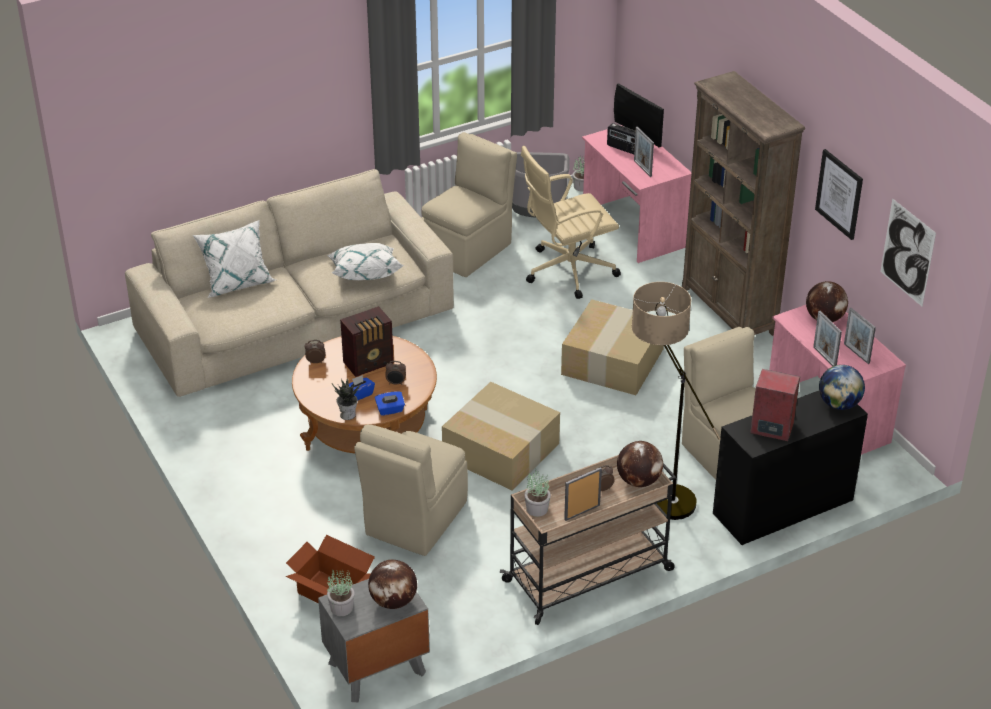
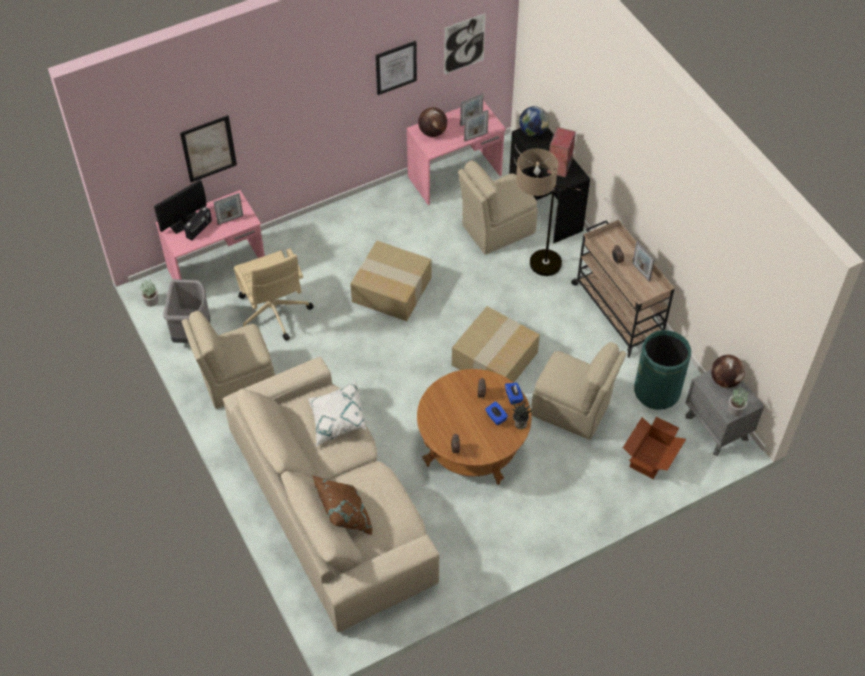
camera: 90 degrees left, 15 degrees up
white pillow [193,220,276,298] -> brown pillow [312,475,372,535]
radio [340,306,394,377] -> none
beige chair [422,132,517,277] -> beige chair turned 60 degrees counterclockwise [182,311,275,409]
potted plant [524,468,551,517] -> none
globe [617,441,663,487] -> none
brown bookcase [682,71,805,336] -> none
none -> picture [180,115,237,182]
none -> green trash can [634,330,691,410]

